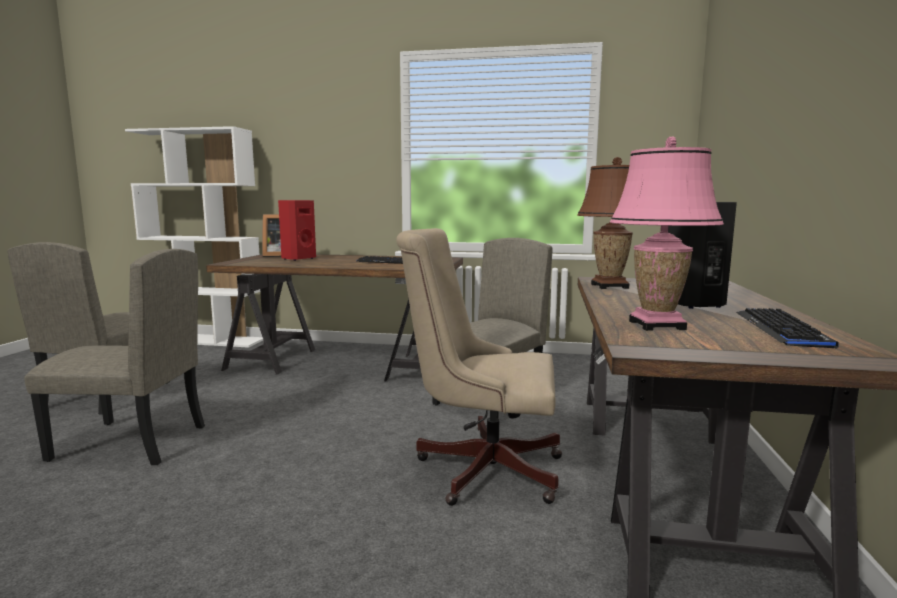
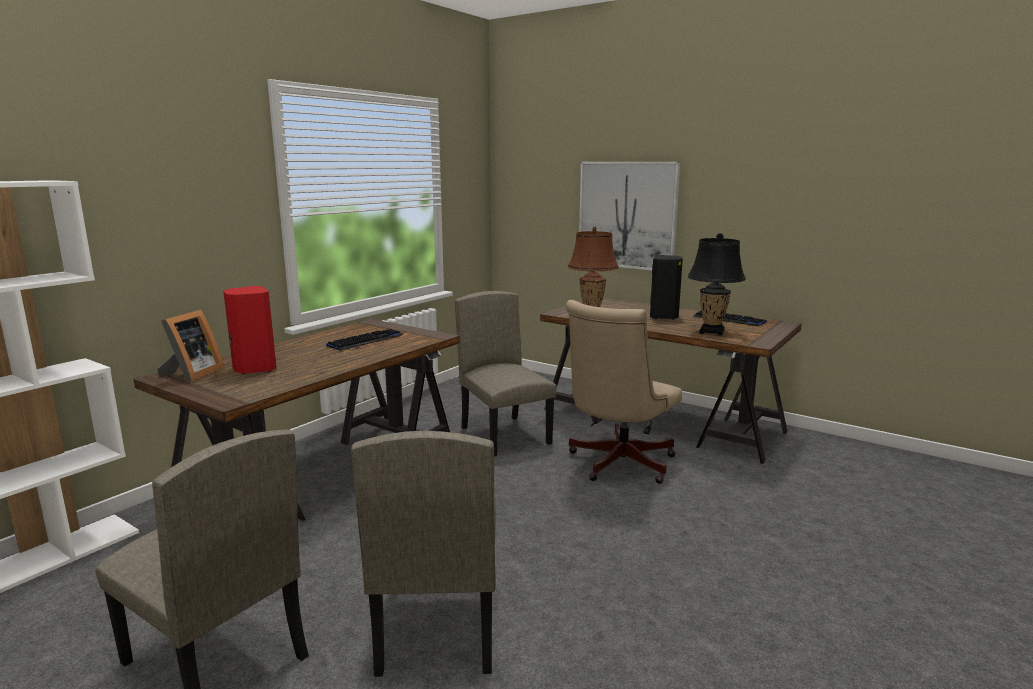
camera: 65 degrees left, 5 degrees up
beige chair [24,249,205,465] -> beige chair turned 150 degrees clockwise [351,431,496,677]
pink table lamp [610,137,724,331] -> black table lamp [688,233,746,336]
none -> picture [579,161,681,271]

